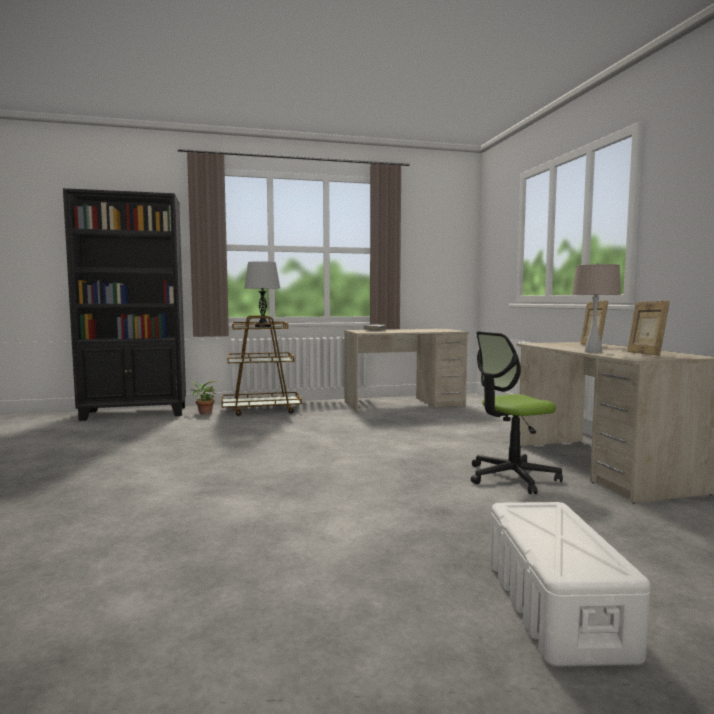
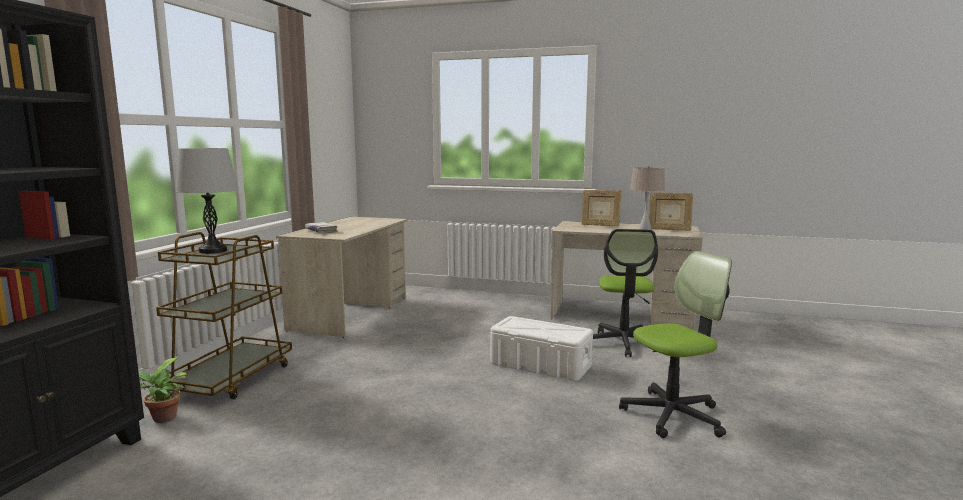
camera: 60 degrees left, 5 degrees up
white storage box [490,502,651,667] -> white storage box moved to [491,316,593,381]
none -> office chair [619,251,732,438]

